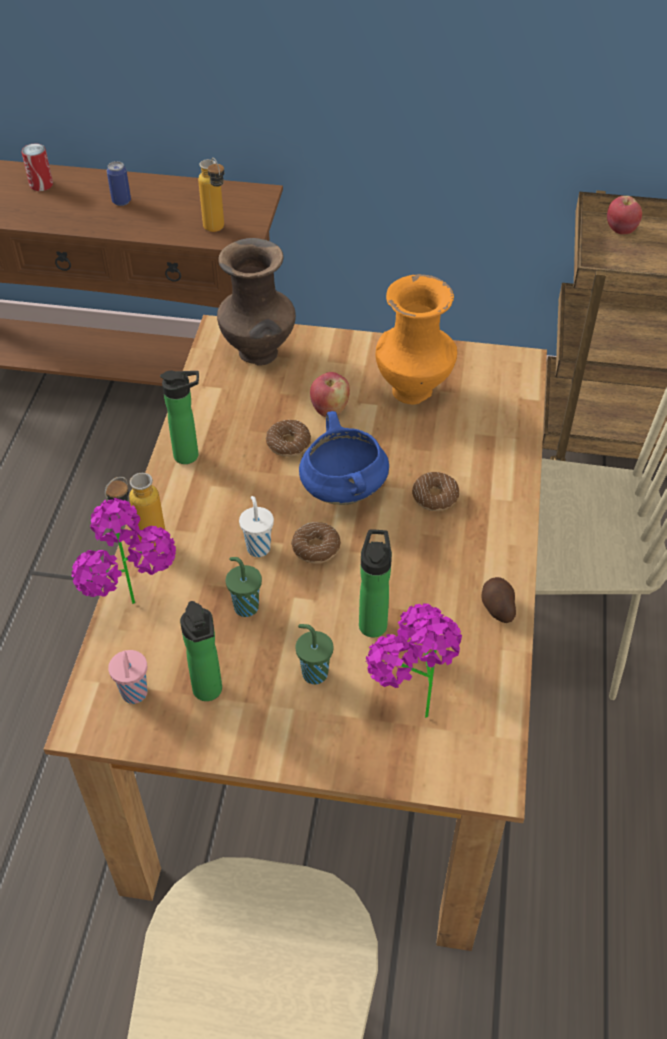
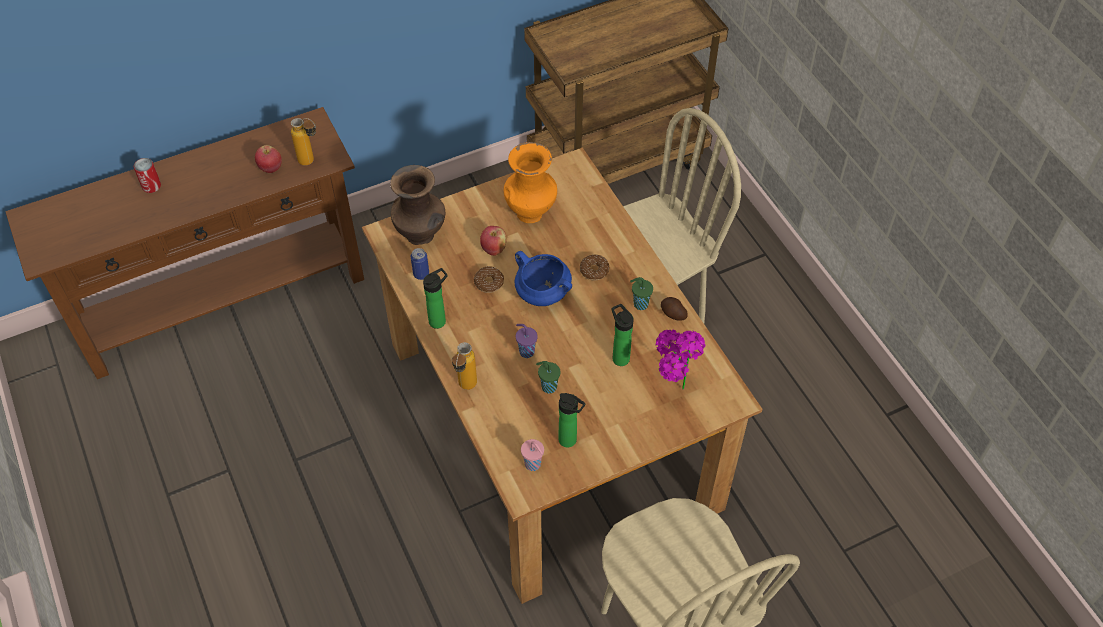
camera: 35 degrees left, 5 degrees up
potted plant [71,498,176,604] -> none
can [107,161,131,206] -> can moved to [411,248,429,280]
white cup [239,496,274,557] -> purple cup [516,324,538,358]
donut [291,522,341,564] -> none
green cup [295,624,333,684] -> green cup moved to [630,277,653,310]
apple [607,196,642,235] -> apple moved to [255,145,282,173]

